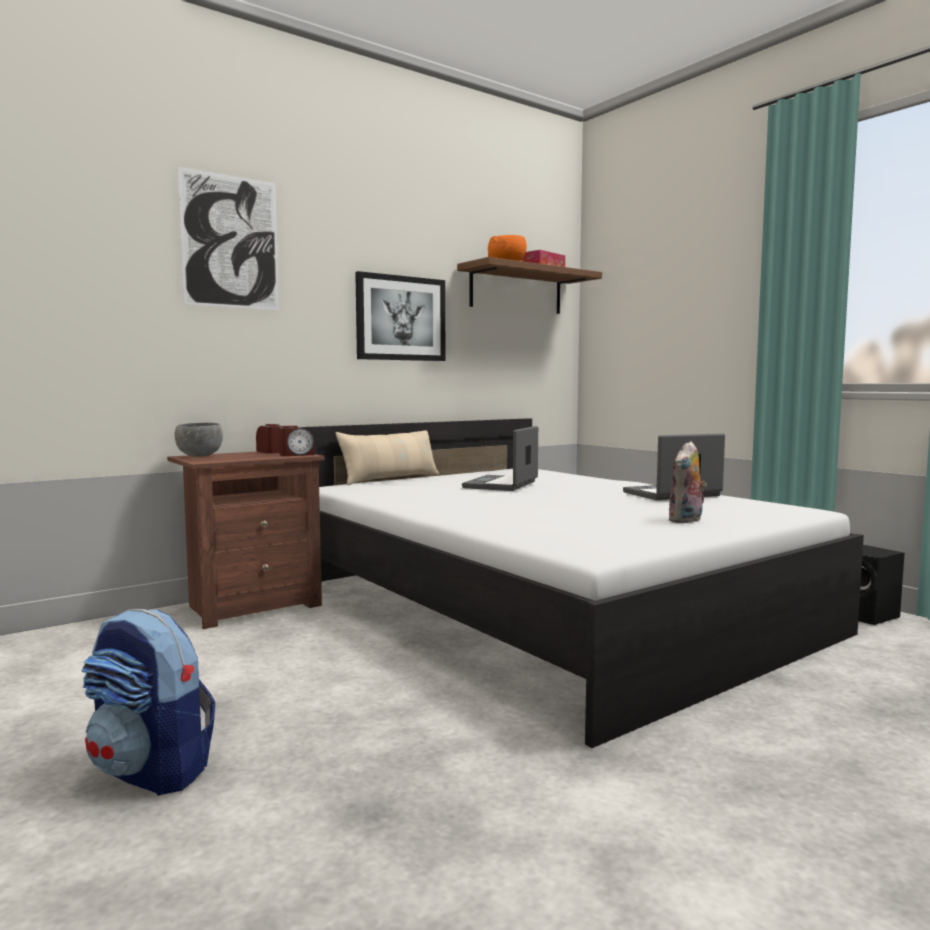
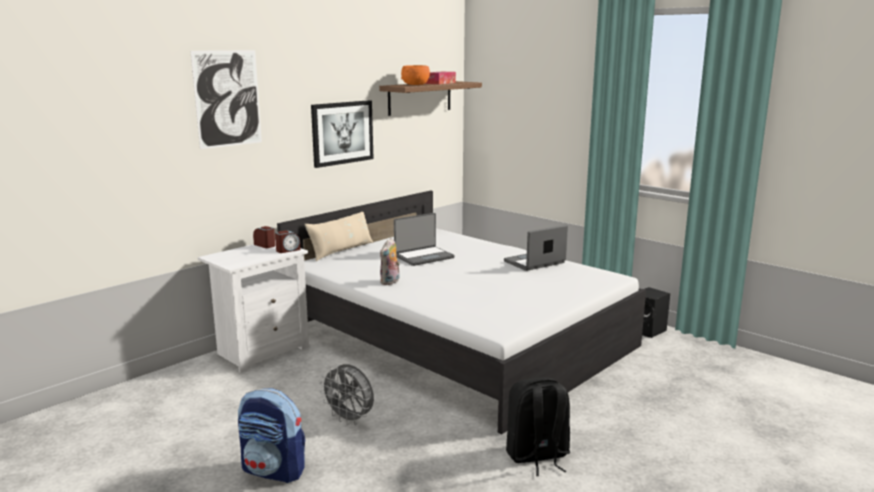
camera: 10 degrees left, 10 degrees up
brown nightstand [167,451,324,629] -> white nightstand [198,240,309,373]
grey bowl [175,423,223,457] -> none
laptop [462,426,538,491] -> laptop turned 135 degrees counterclockwise [394,213,455,266]
plush toy [668,441,707,523] -> plush toy moved to [380,238,400,285]
none -> grey fan [319,364,374,425]
none -> black backpack [506,377,570,476]

